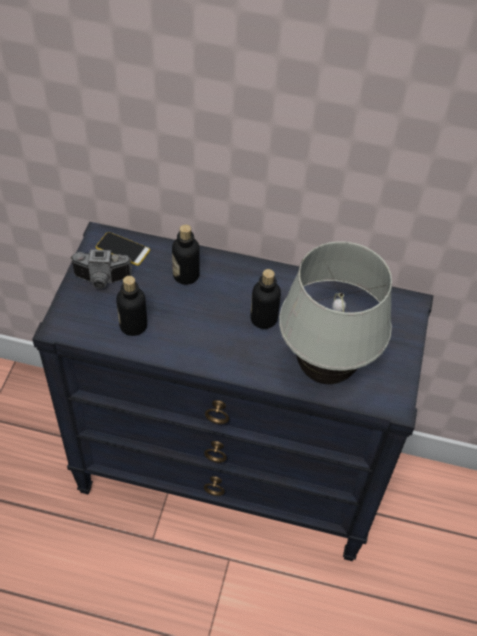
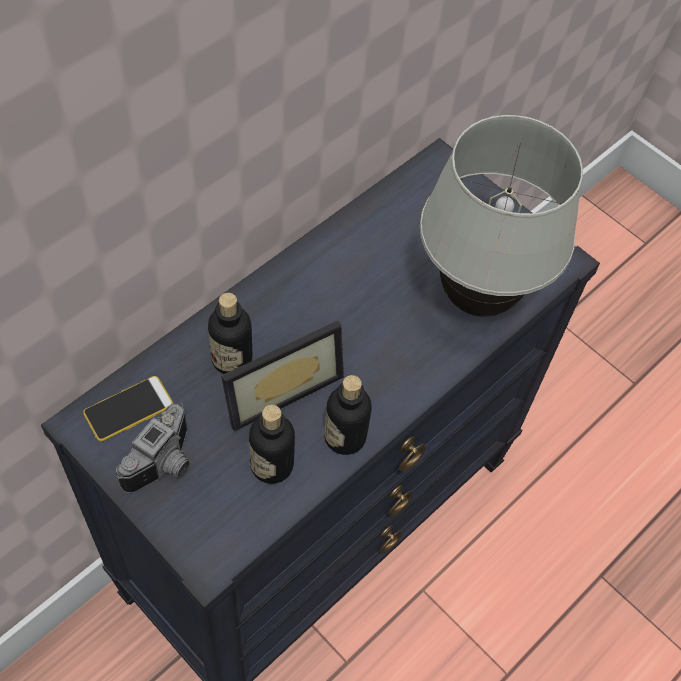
camera: 60 degrees left, 5 degrees up
bottle [250,269,281,329] -> bottle moved to [324,375,372,455]
none -> picture frame [221,321,344,431]

